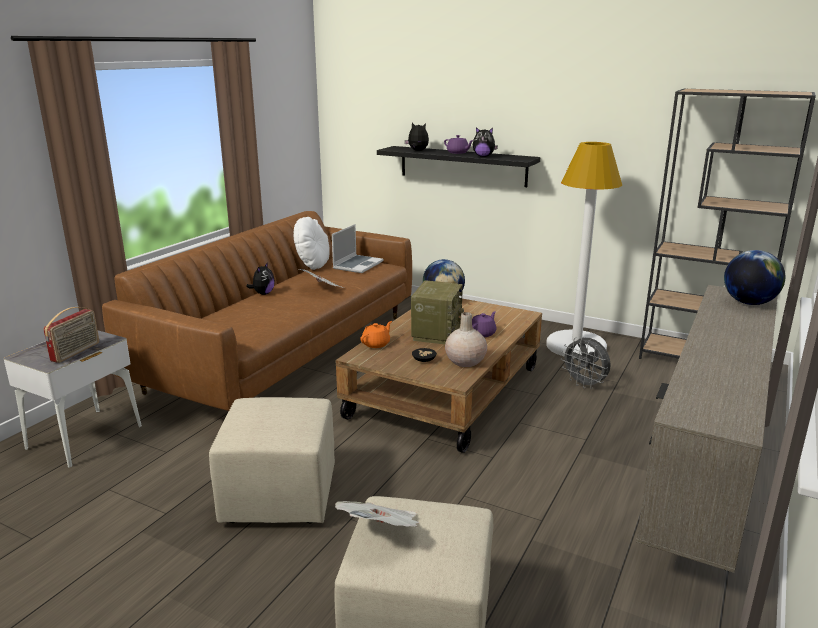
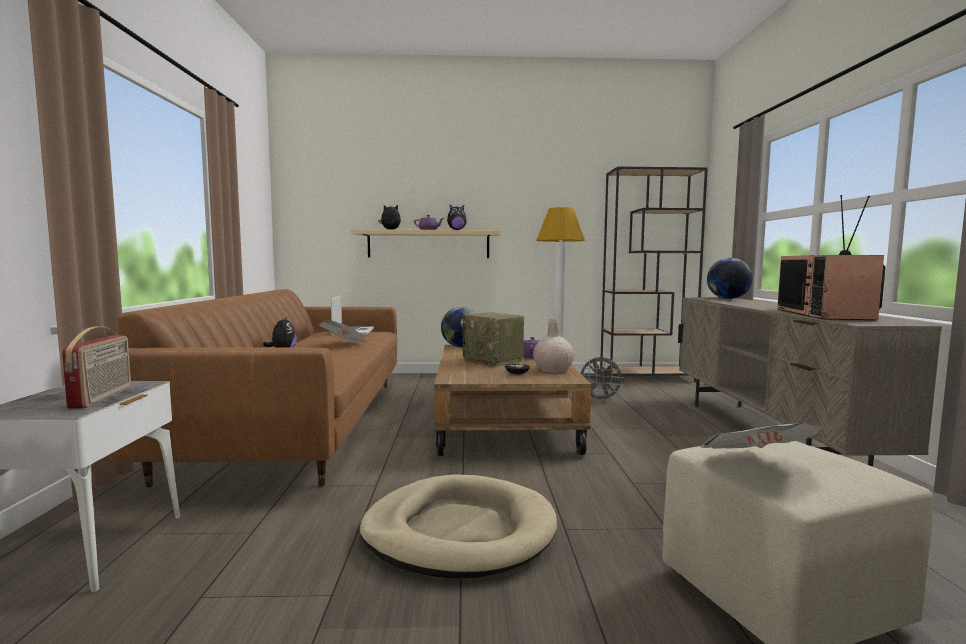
camera: 30 degrees left, 15 degrees down
beige ottoman [209,397,335,523] -> beige dog bed [359,474,557,578]
white pillow [294,217,330,270] -> none
orange teapot [360,321,392,348] -> none
black shelf [377,146,540,187] -> beige shelf [351,229,501,258]
radio [411,281,464,344] -> radio turned 150 degrees clockwise [463,312,524,367]
none -> television [777,195,885,320]

